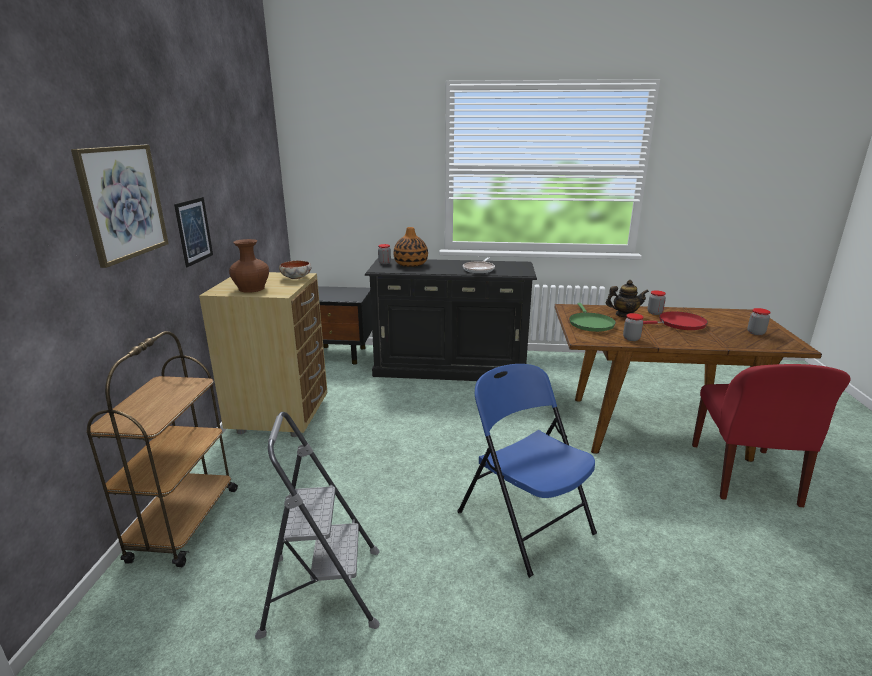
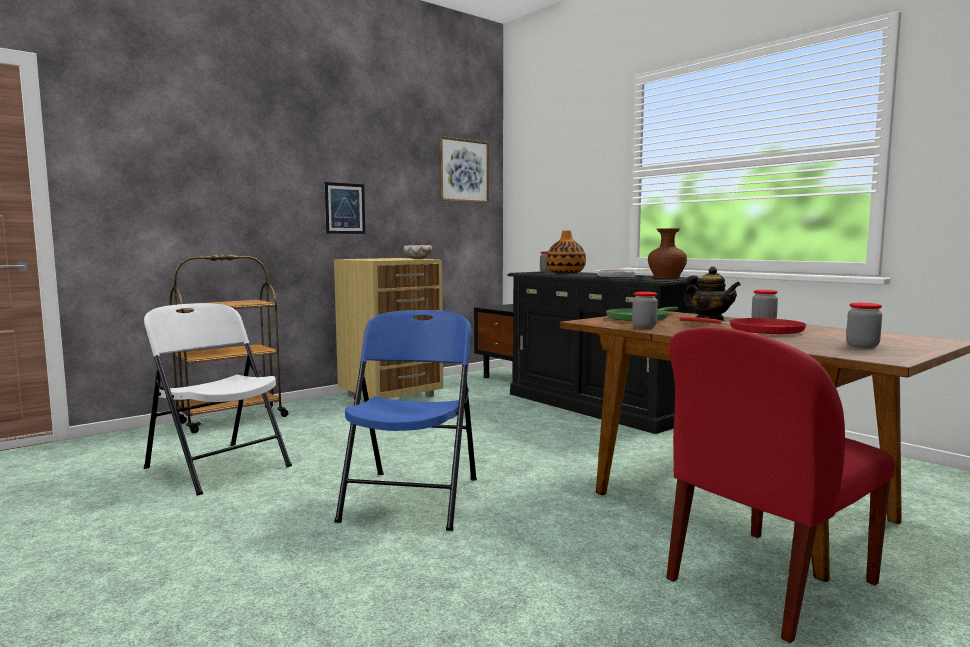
camera: 45 degrees right, 15 degrees down
picture [71,145,169,268] -> picture moved to [439,136,489,203]
brown vase [229,239,269,293] -> brown vase moved to [648,228,687,279]
grey step ladder [255,412,380,639] -> white chair [144,303,292,496]

